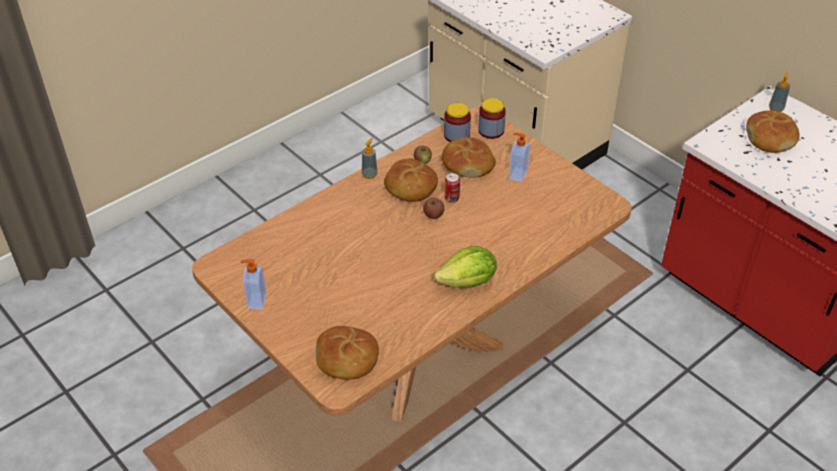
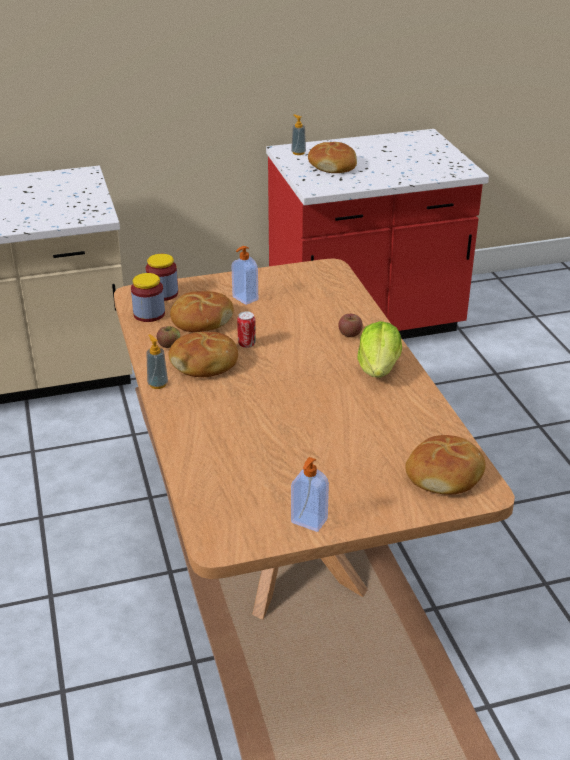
camera: 65 degrees left, 10 degrees down
apple [423,198,444,219] -> apple moved to [338,314,363,337]

